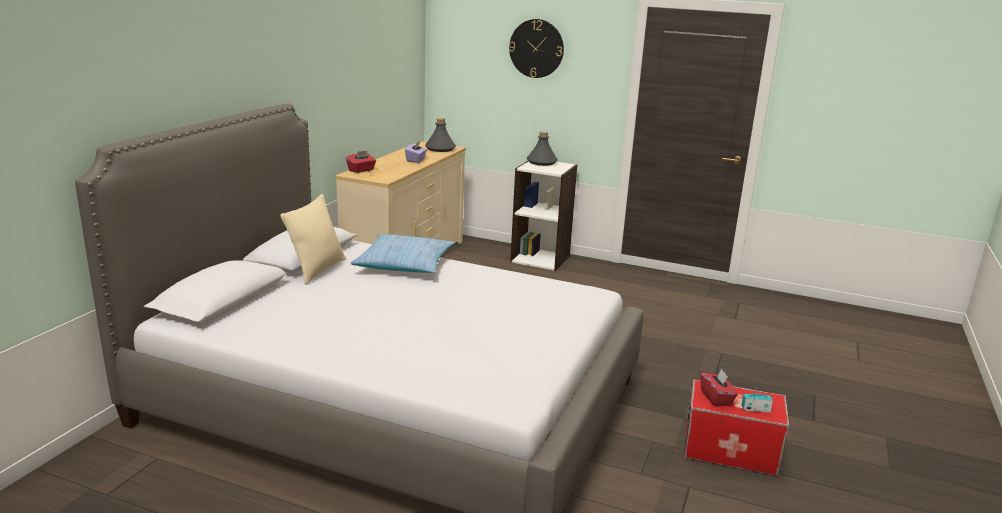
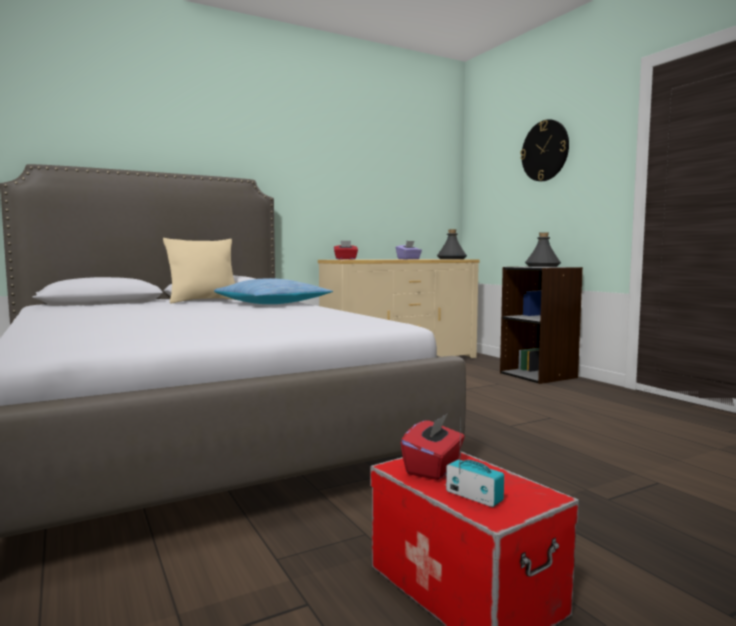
camera: 40 degrees right, 15 degrees down
white bookcase [510,161,577,271] -> black bookcase [500,267,583,384]

